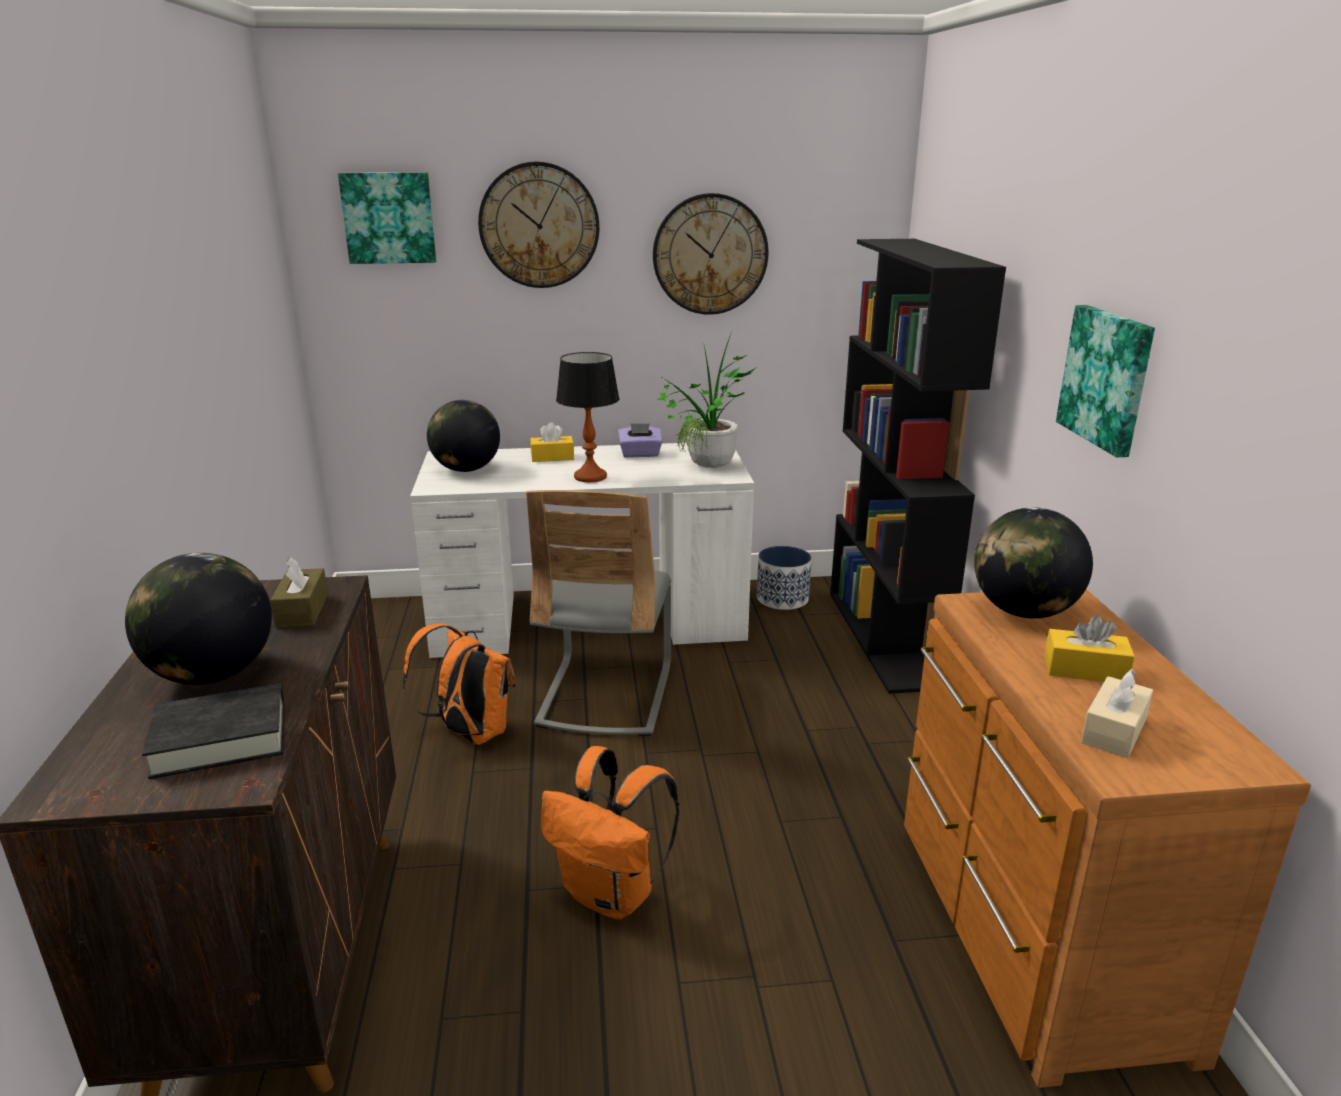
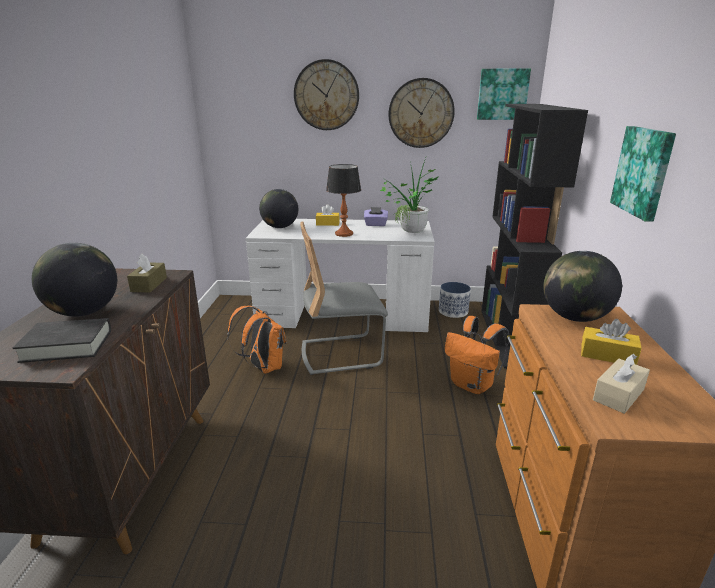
camera: 10 degrees right, 0 degrees up
picture [338,172,436,264] -> picture moved to [477,69,531,120]
grey chair [526,490,671,736] -> grey chair turned 60 degrees clockwise [300,222,388,375]
orange backpack [541,746,679,920] -> orange backpack moved to [445,316,509,394]

